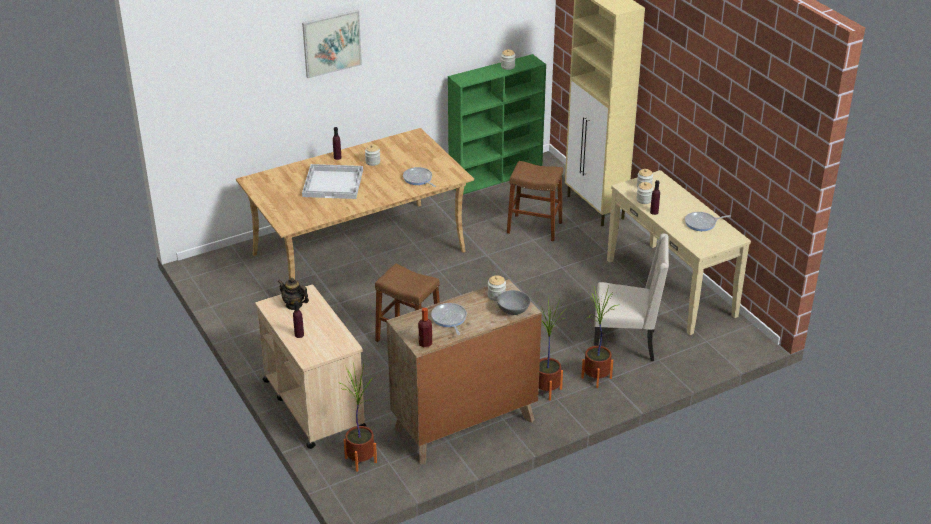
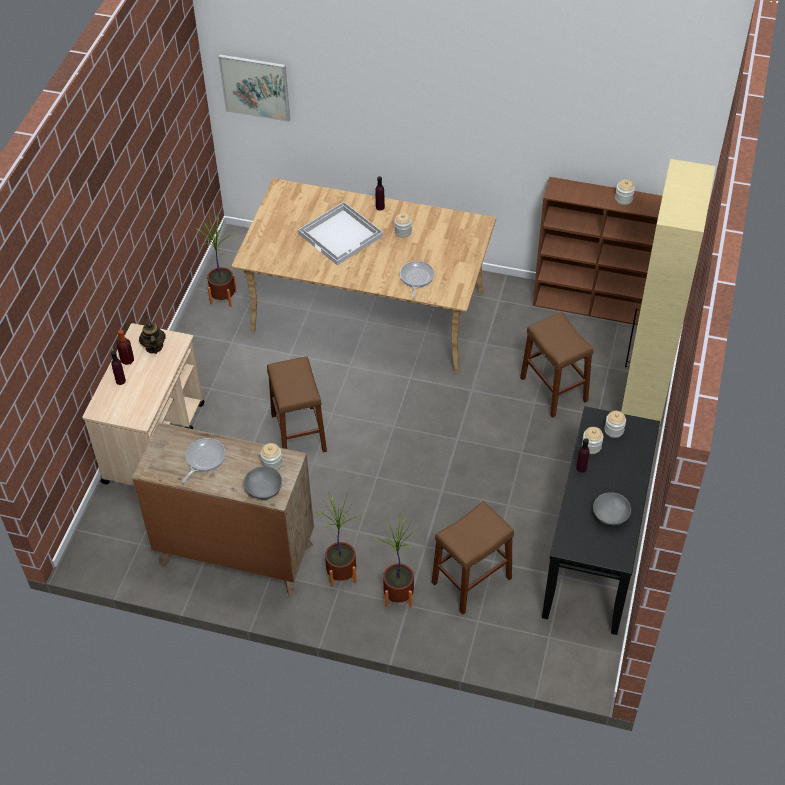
camera: 45 degrees right, 15 degrees up
picture [302,10,362,78] -> picture moved to [219,54,290,122]
potted plant [338,362,377,472] -> potted plant moved to [196,215,237,307]
bottle [418,308,432,348] -> bottle moved to [117,329,134,365]
green bookcase [448,54,546,194] -> brown bookcase [533,177,662,325]
beige chair [594,233,669,361] -> brown stool [432,501,514,615]
beige console table [607,170,751,335] -> black console table [542,406,660,635]
frying pan [685,212,731,231] -> grey bowl [593,492,631,526]

